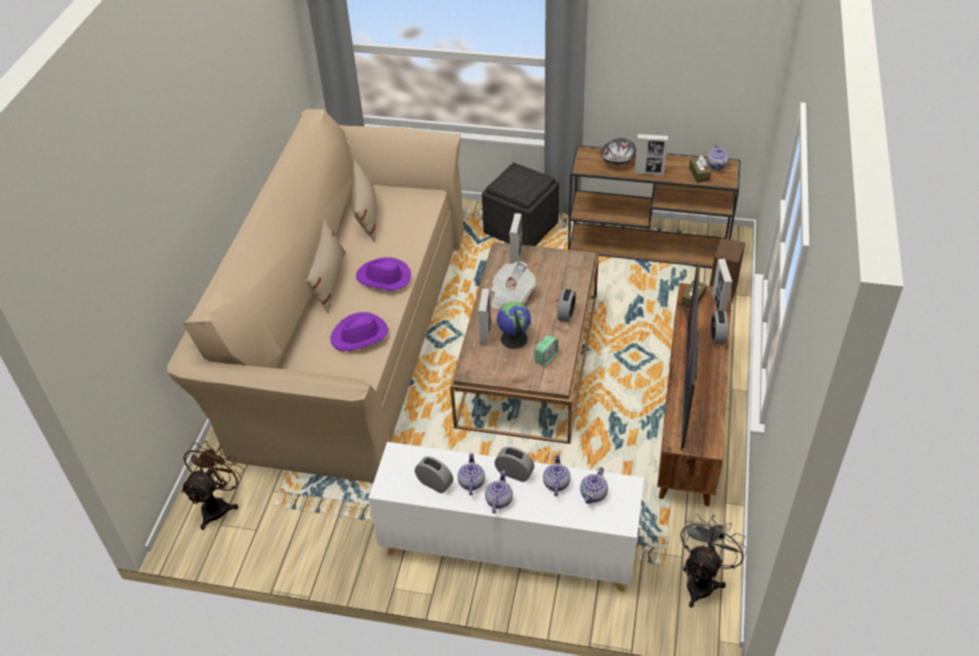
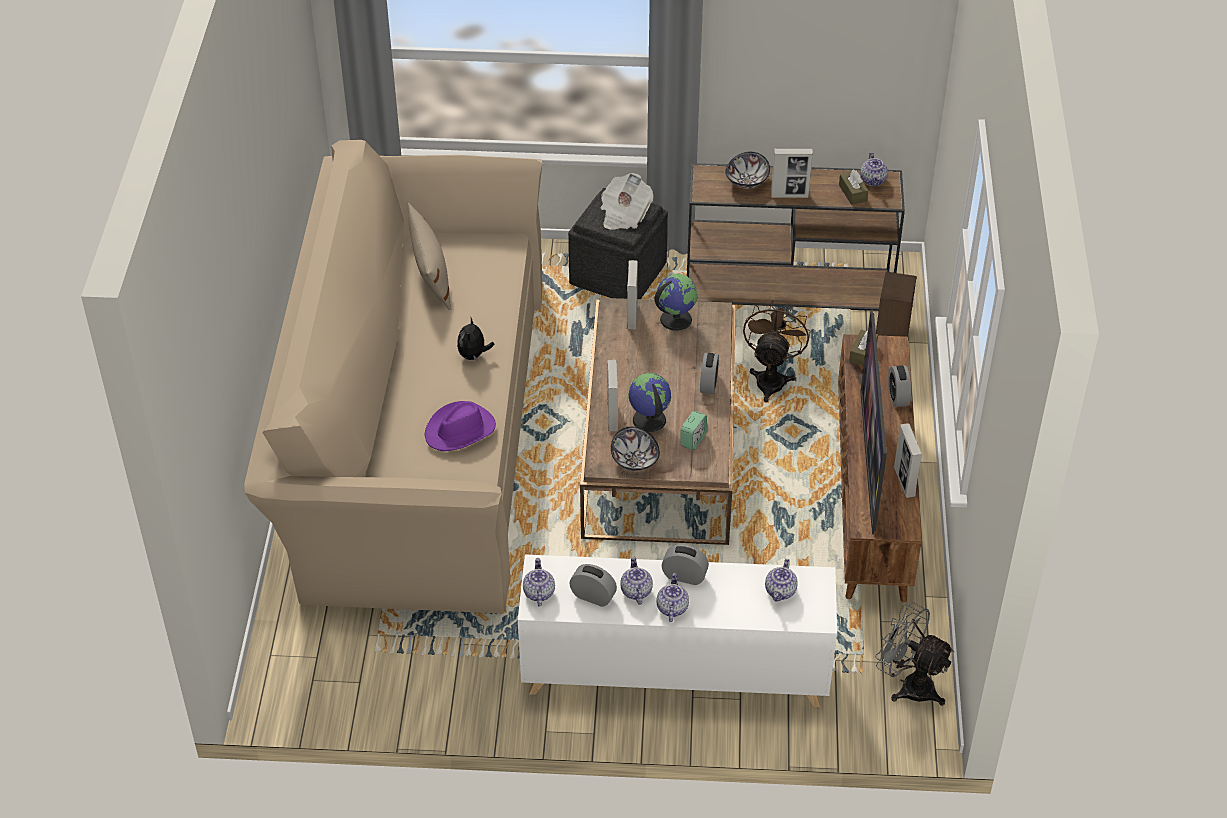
camera: 10 degrees left, 0 degrees up
brown fan [181,441,244,530] -> brown fan moved to [743,300,811,402]
beige pillow [306,220,346,314] -> none
purple hat [356,257,411,291] -> plush toy [457,318,494,361]
newspaper [491,261,536,309] -> newspaper moved to [601,173,653,230]
teapot [543,454,571,496] -> teapot moved to [523,558,555,607]
grey fan [680,514,747,608] -> grey fan turned 75 degrees counterclockwise [875,602,954,706]
picture frame [712,259,733,313] -> picture frame moved to [894,423,922,498]
none -> bowl [611,427,660,471]
none -> globe [654,274,698,331]

